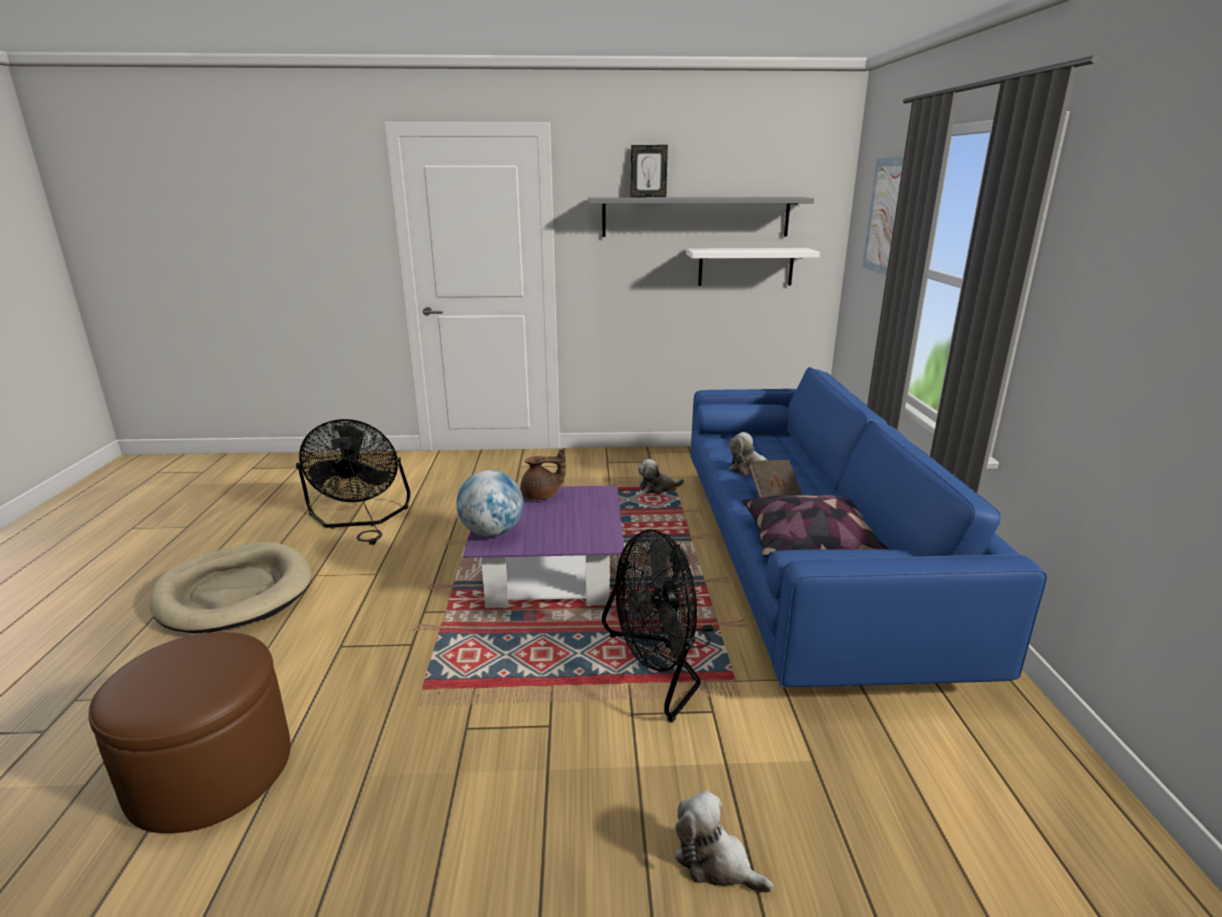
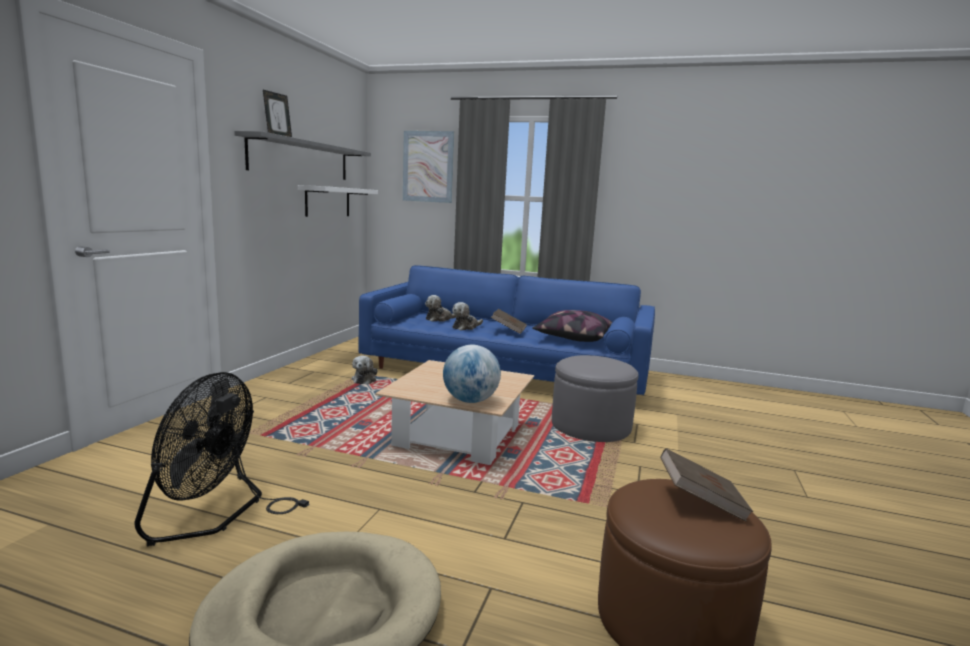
camera: 70 degrees left, 10 degrees down
purple coffee table [463,485,625,608] -> beige coffee table [375,360,534,465]
brown teapot [520,449,566,500] -> none
black fan [602,529,714,723] -> grey ottoman [552,355,639,442]
plush toy [675,790,773,893] -> plush toy moved to [425,295,456,322]
none -> brown book [660,448,753,522]

